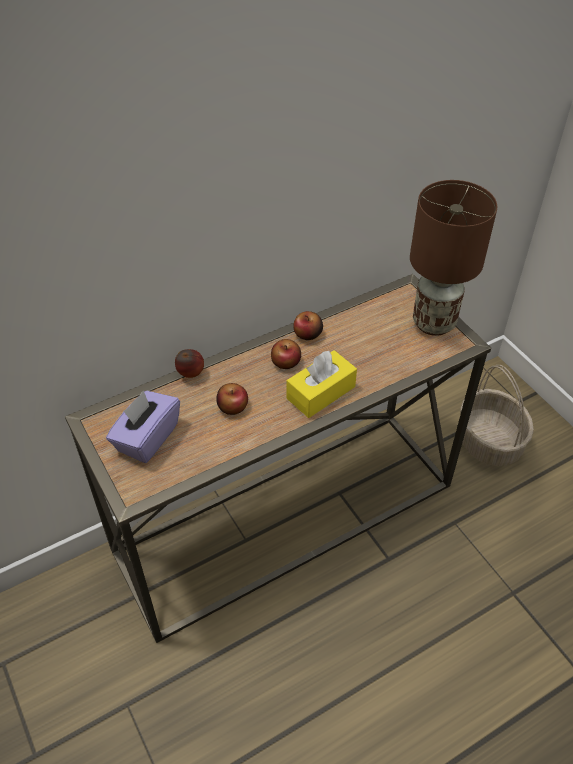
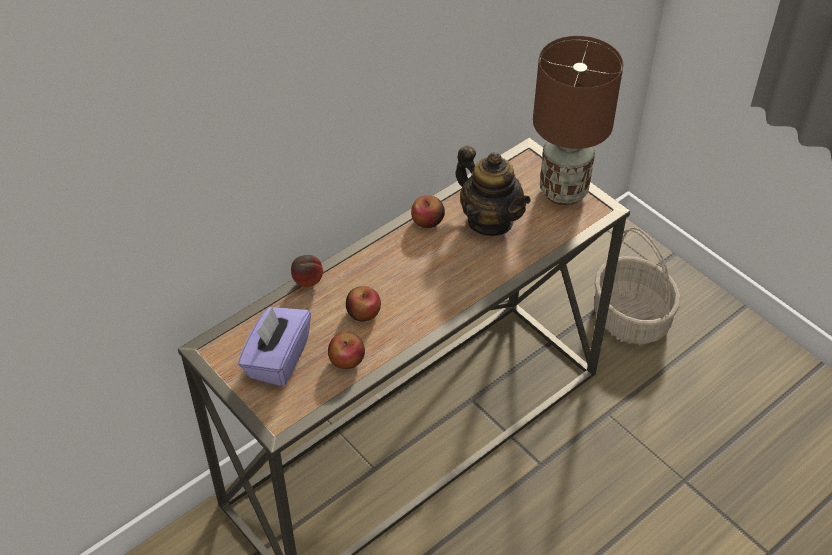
camera: 10 degrees left, 0 degrees up
apple [271,339,301,369] -> apple moved to [328,332,365,369]
yellow tissue box [287,350,357,418] -> none
none -> teapot [455,145,531,236]

